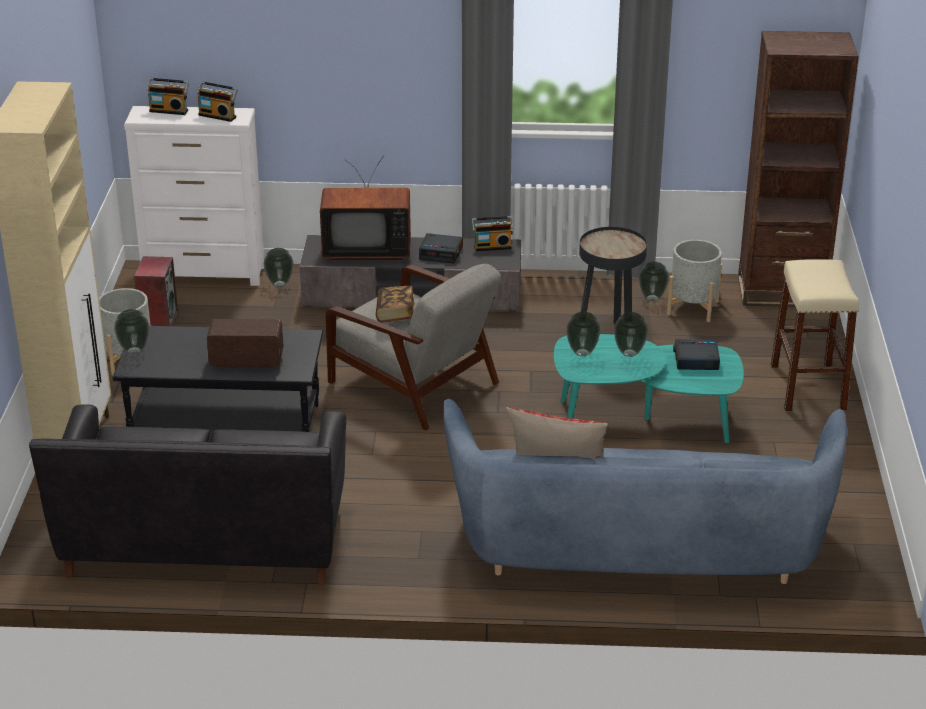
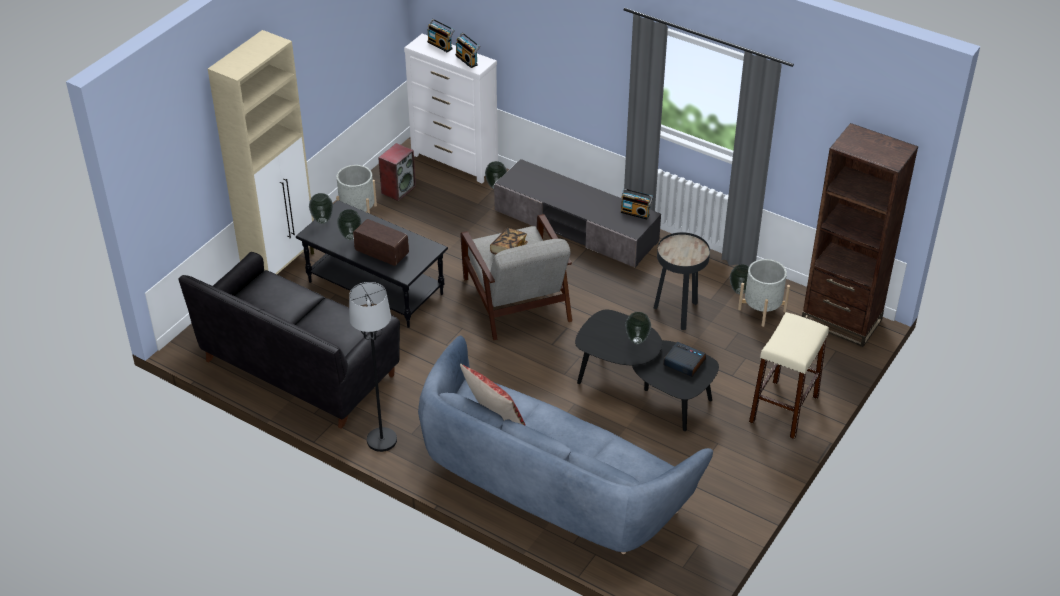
camera: 30 degrees right, 10 degrees up
television [320,155,411,260] -> none
alarm clock [419,233,463,264] -> none
turquoise coffee table [554,334,744,444] -> black coffee table [575,309,719,431]
vase [566,312,601,356] -> vase moved to [337,209,362,240]
none -> black floor lamp [349,282,397,452]

